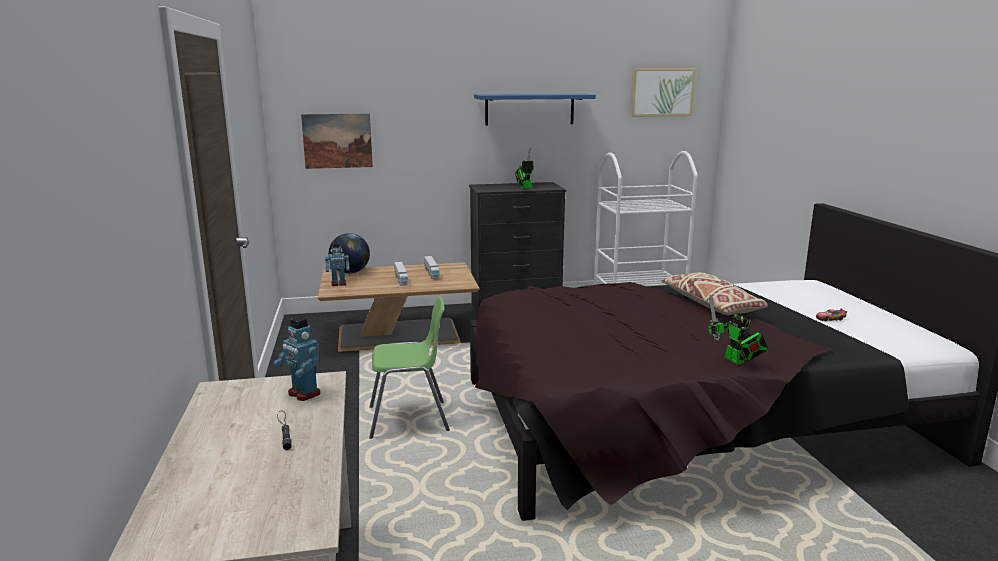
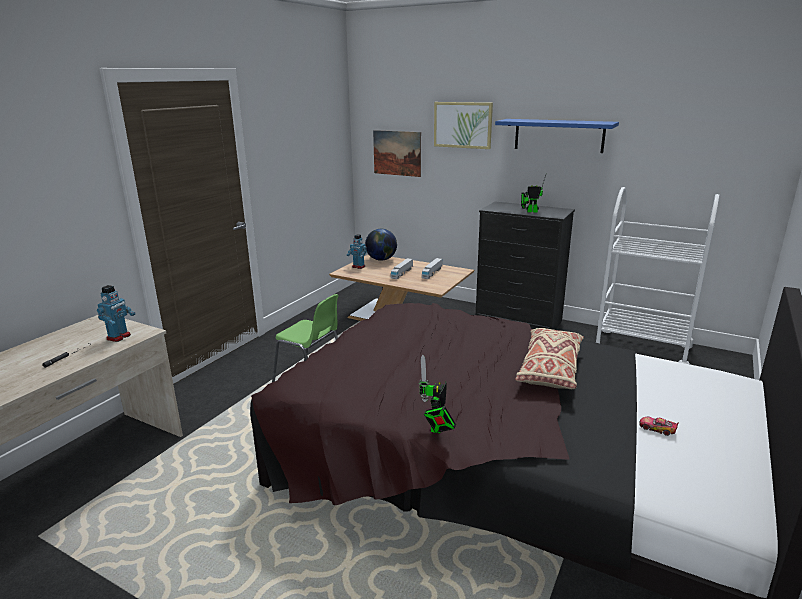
camera: 40 degrees right, 5 degrees up
toy robot [273,316,320,401] -> toy robot turned 150 degrees counterclockwise [97,285,135,342]
picture [630,68,696,117] -> picture moved to [434,102,493,149]

